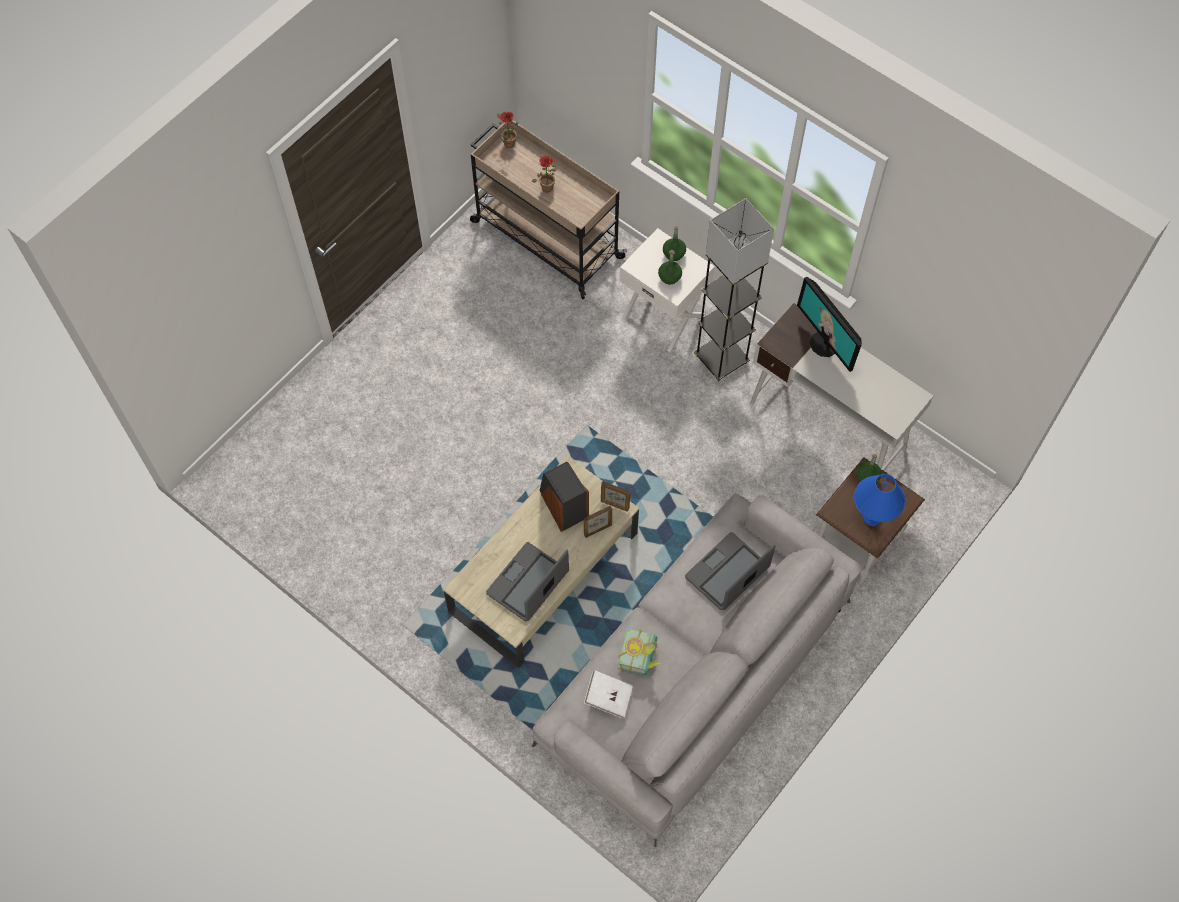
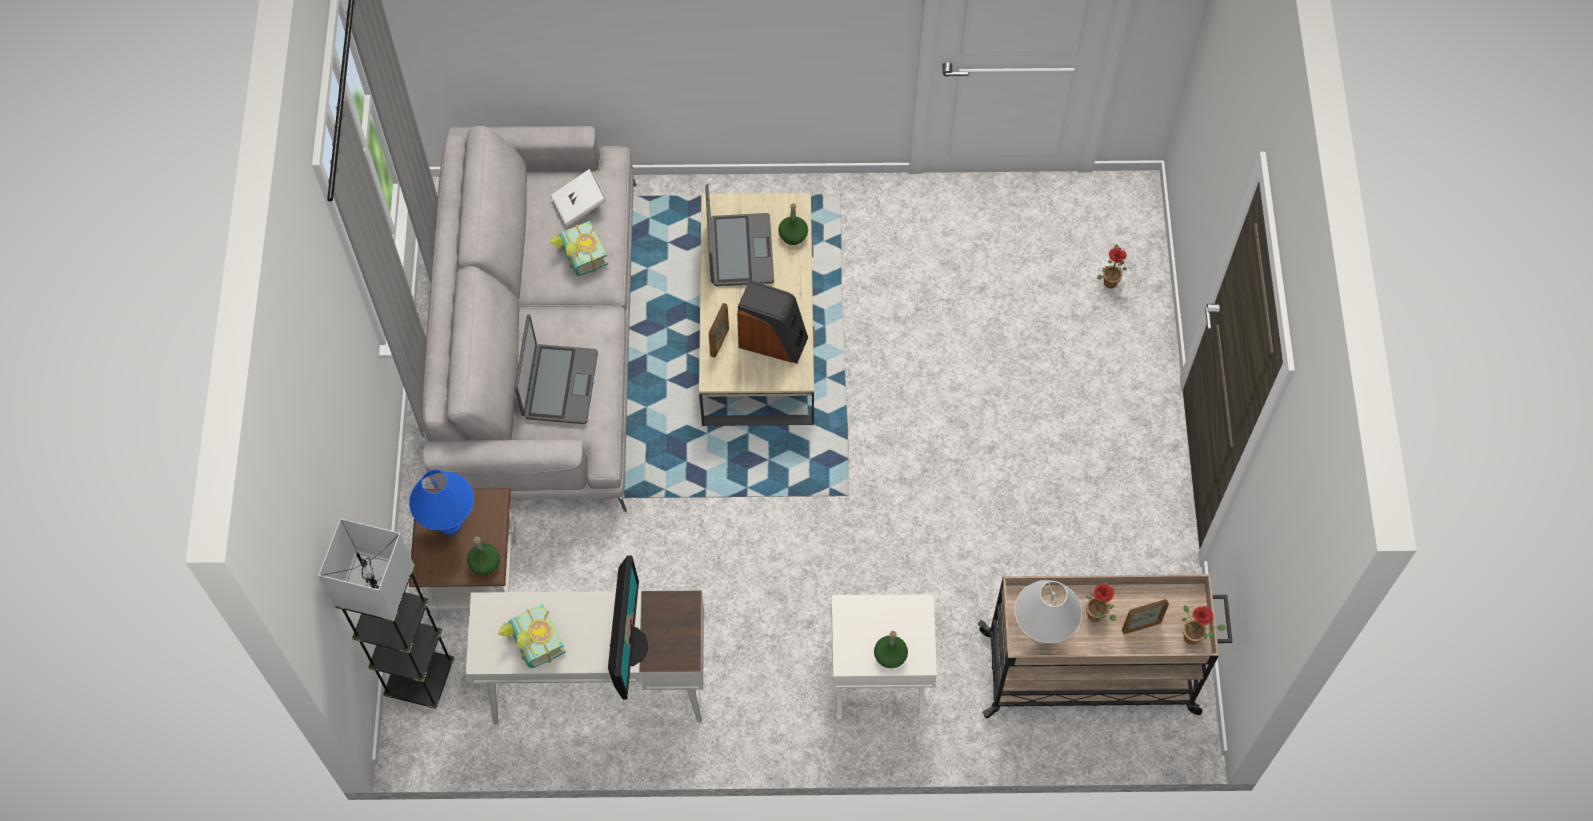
camera: 140 degrees right, 0 degrees up
picture frame [601,481,631,511] -> picture frame moved to [1122,599,1169,634]
green bottle [658,250,682,285] -> green bottle moved to [778,203,808,245]
grey floor lamp [694,198,774,381] -> grey floor lamp moved to [318,518,454,709]
monitor [797,277,862,372] -> monitor turned 75 degrees clockwise [608,555,649,700]
none -> book [498,604,566,668]
none -> white table lamp [1015,580,1082,645]
none -> potted plant [1097,244,1127,288]

